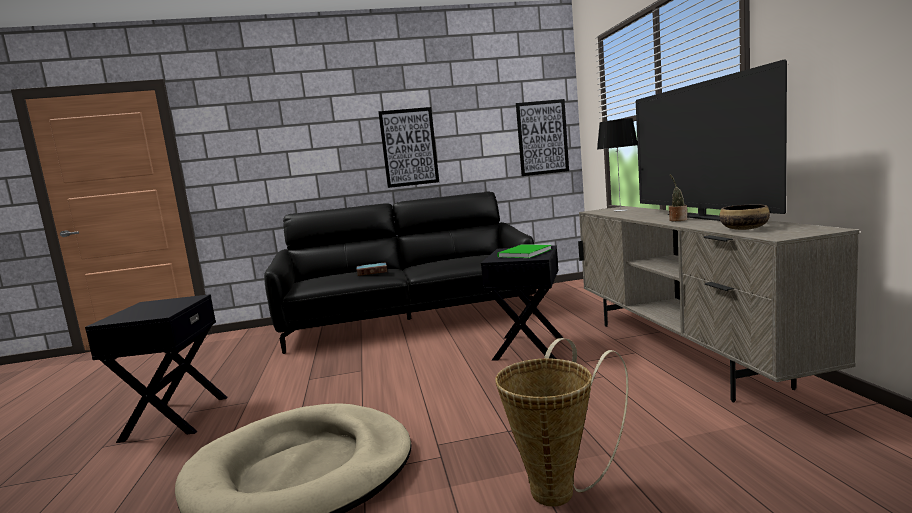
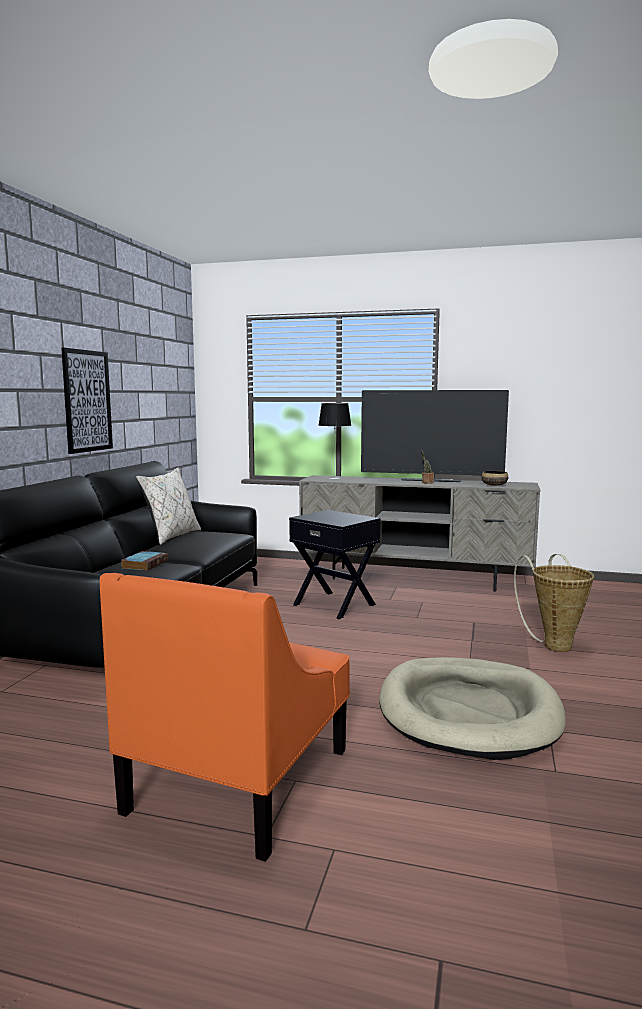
camera: 65 degrees left, 0 degrees up
black side table [85,294,228,443] -> orange armchair [100,573,350,862]
green book [497,244,552,258] -> none
picture [516,99,569,176] -> none
none -> beige pillow [136,467,201,545]

